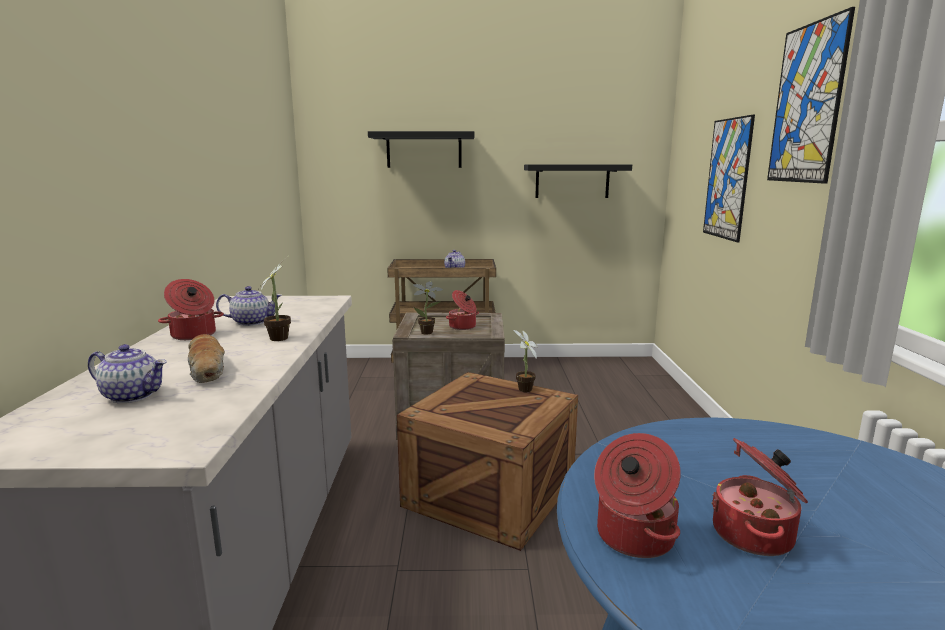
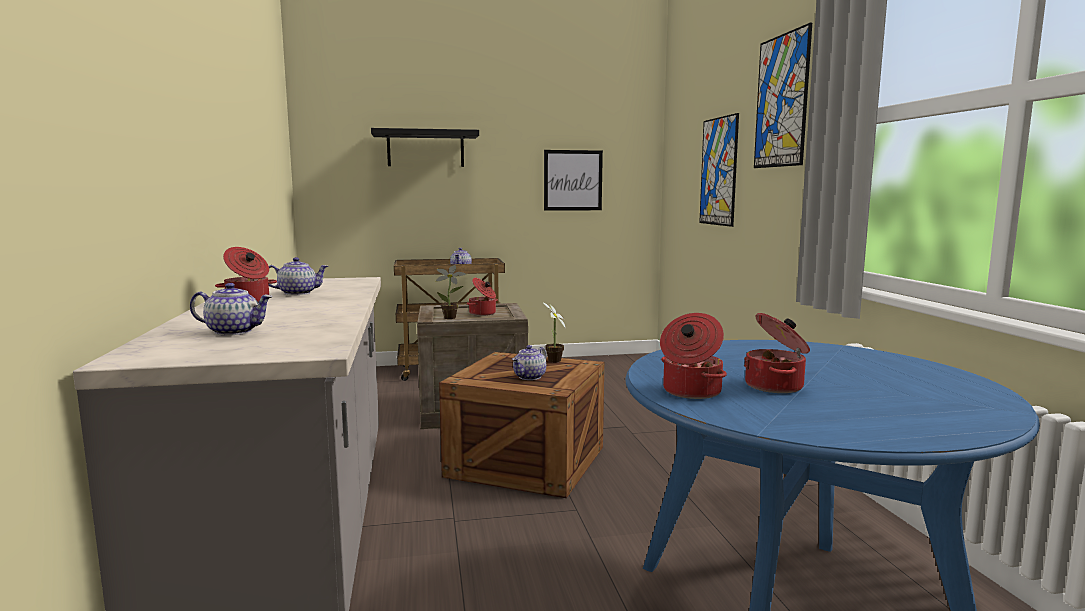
camera: 10 degrees left, 5 degrees down
bread [188,334,225,383] -> none
potted plant [259,257,291,341] -> none
black shelf [524,164,632,198] -> picture [544,150,603,211]
none -> teapot [512,345,546,380]

